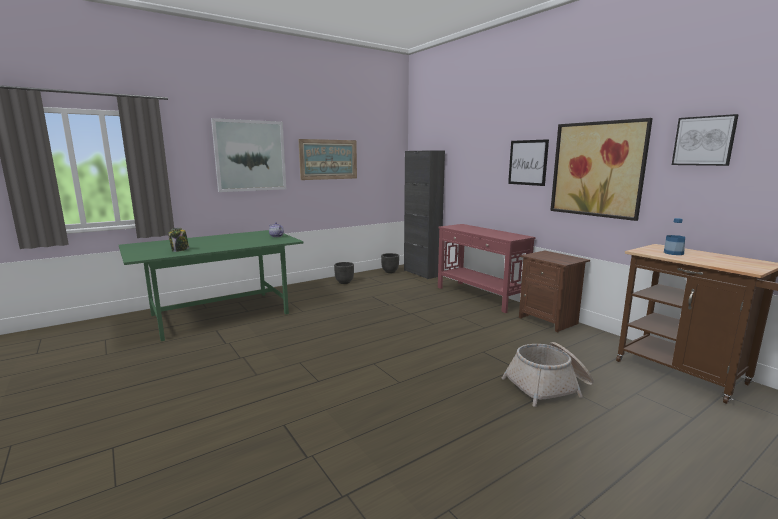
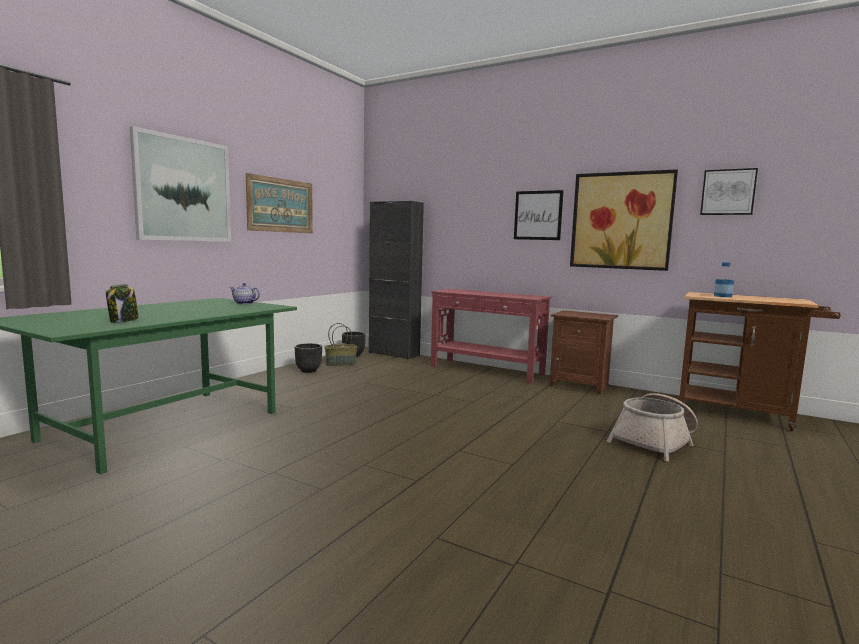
camera: 25 degrees left, 5 degrees down
none -> basket [325,323,357,366]

